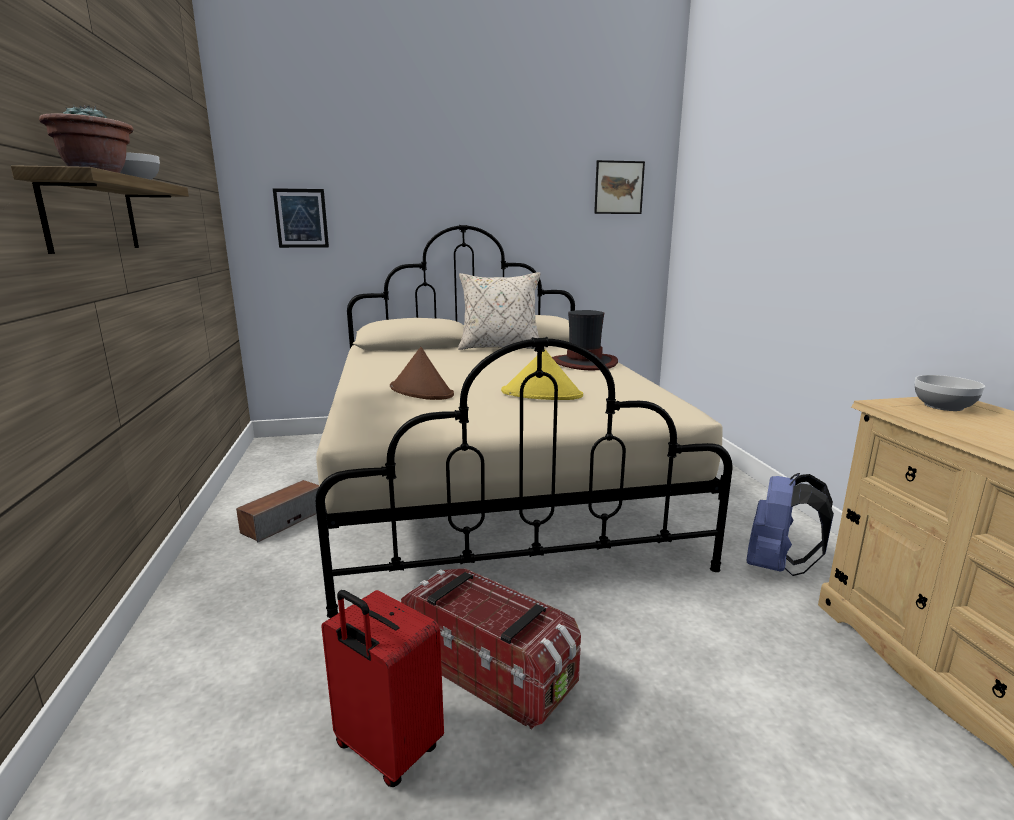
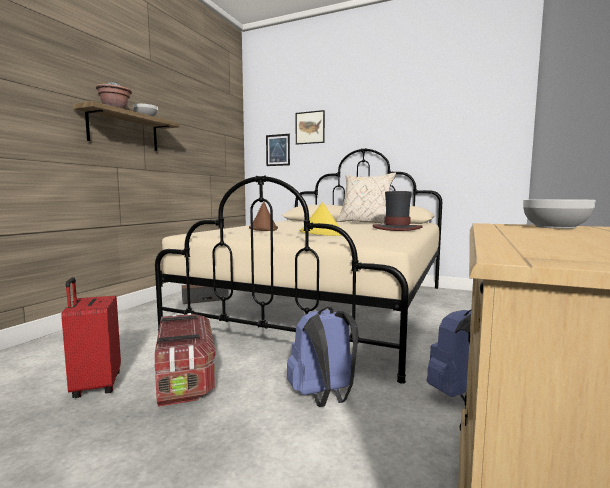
camera: 35 degrees right, 10 degrees down
picture [594,160,645,214] -> picture moved to [296,110,325,145]
none -> blue backpack [287,306,358,407]

